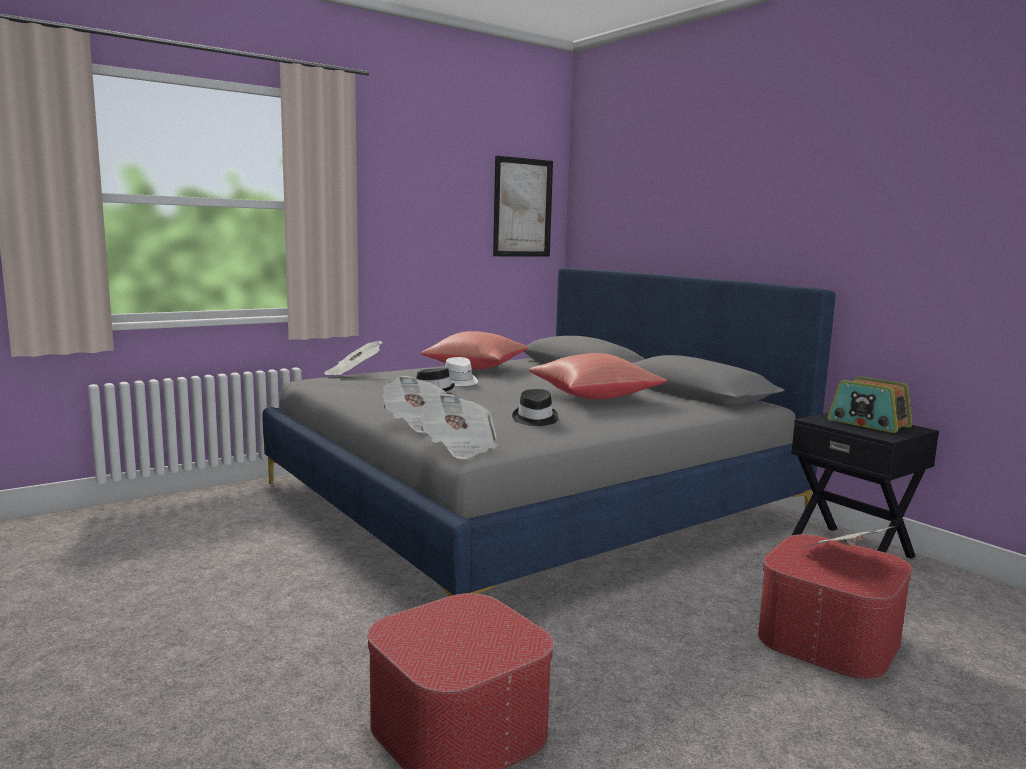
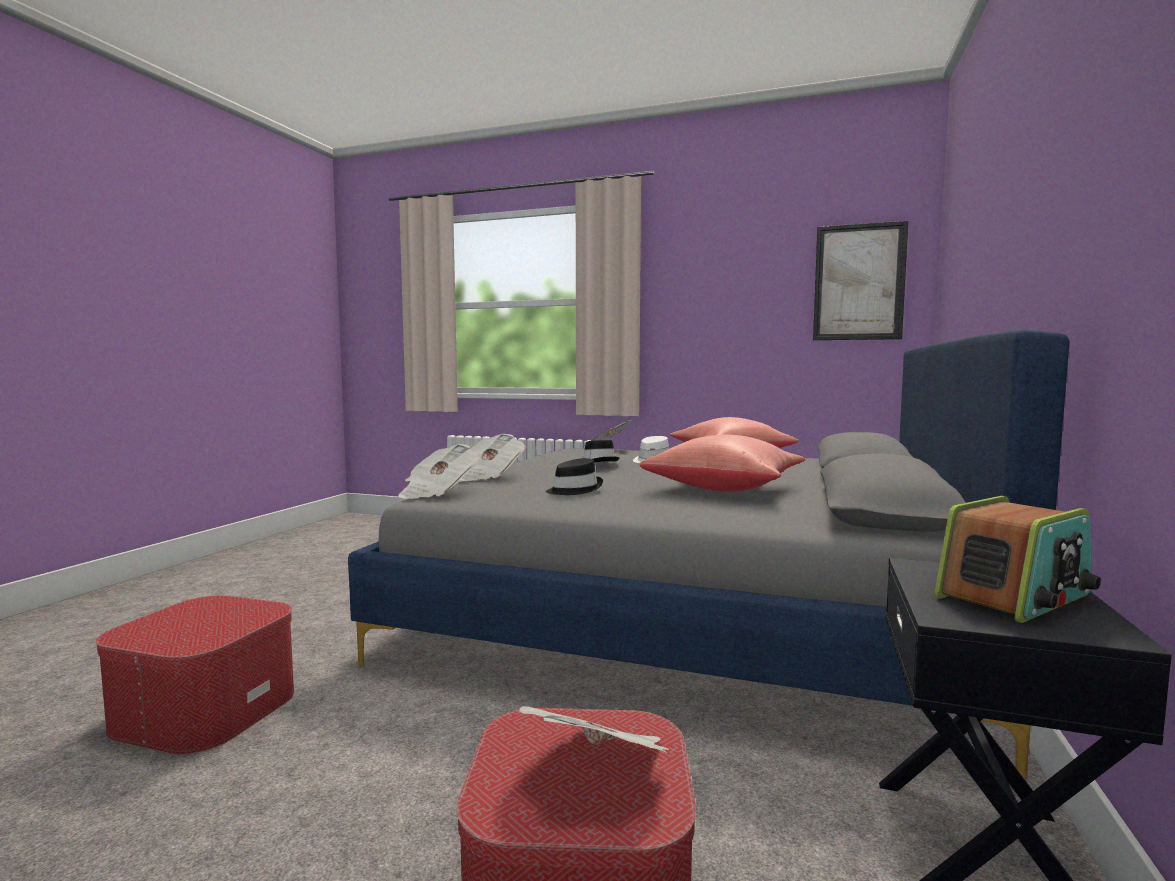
camera: 55 degrees right, 5 degrees down
radio [828,376,912,433] -> radio turned 135 degrees counterclockwise [934,496,1101,623]

